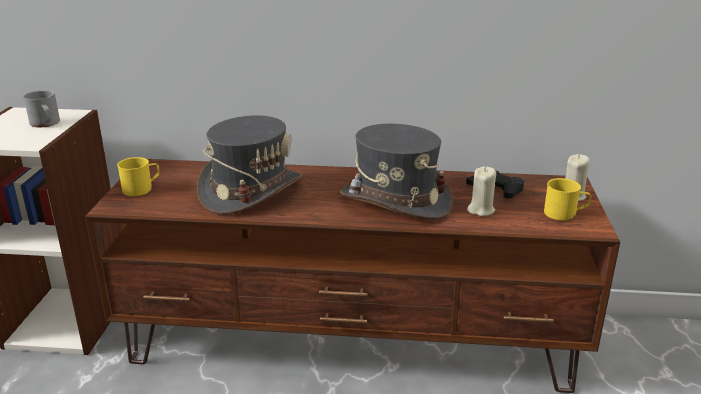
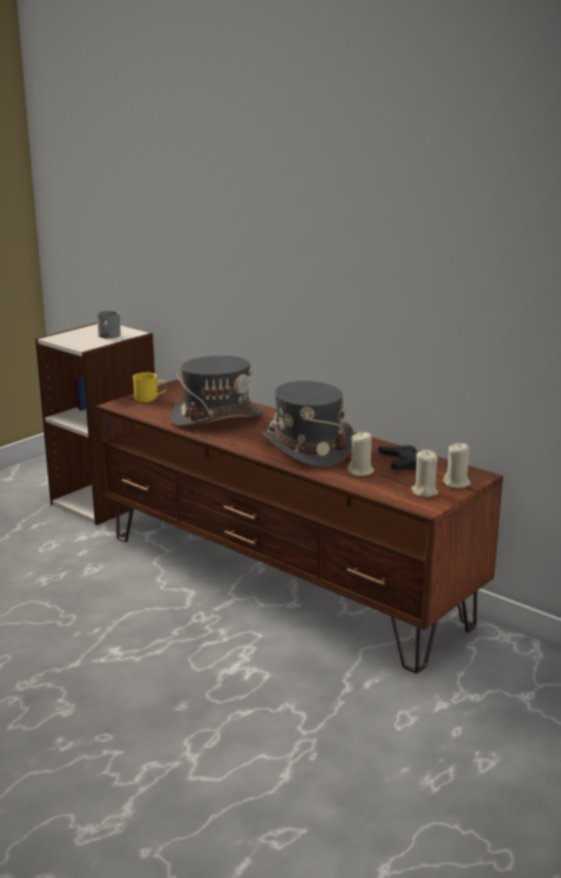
camera: 35 degrees right, 5 degrees down
yellow mug [544,178,591,221] -> beige candle [411,450,438,497]

